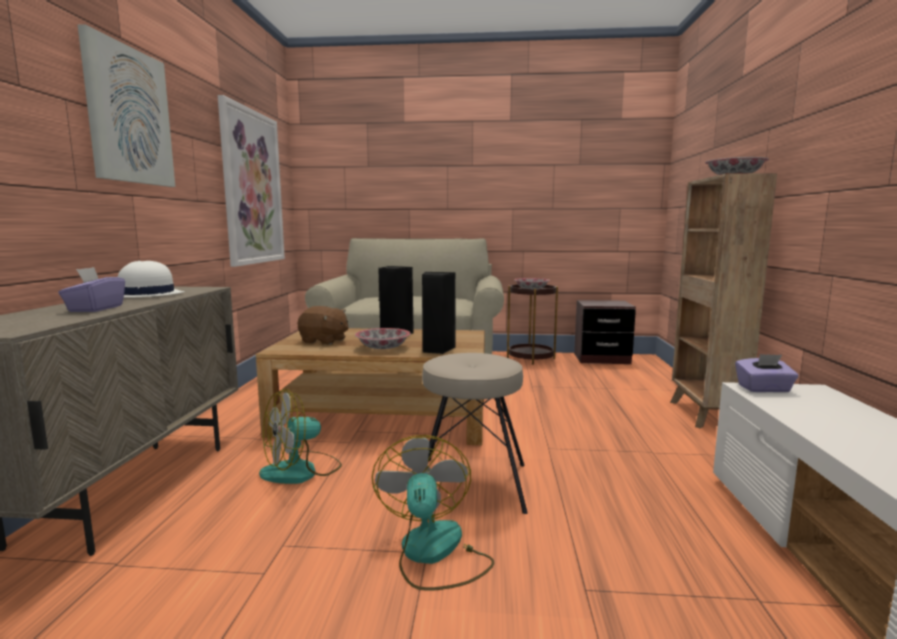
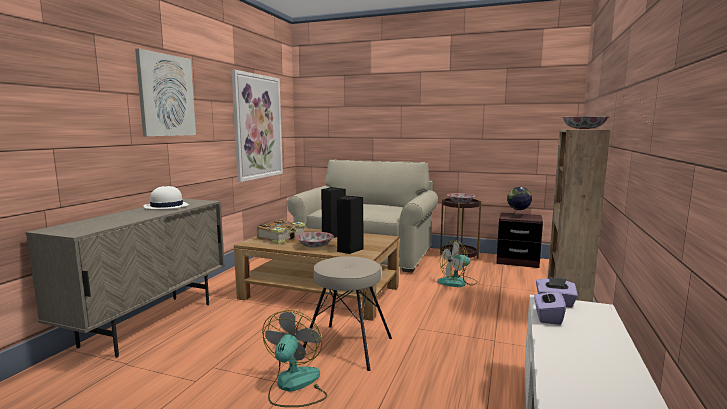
camera: 15 degrees right, 0 degrees up
purple tissue box [58,267,125,312] -> purple tissue box moved to [534,286,566,325]
fan [259,389,342,484] -> fan moved to [437,240,478,287]
brown plush toy [298,306,349,345] -> book [257,220,305,244]
none -> globe [507,187,532,217]

